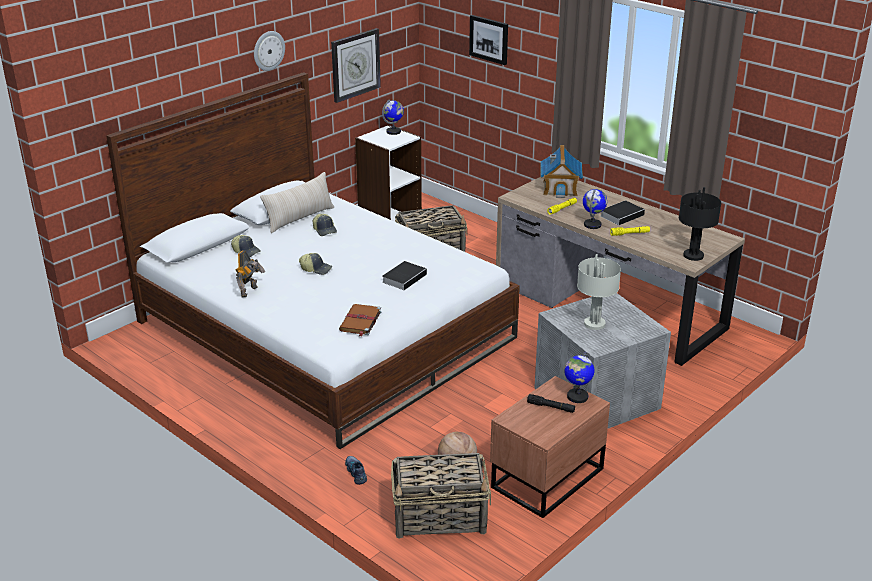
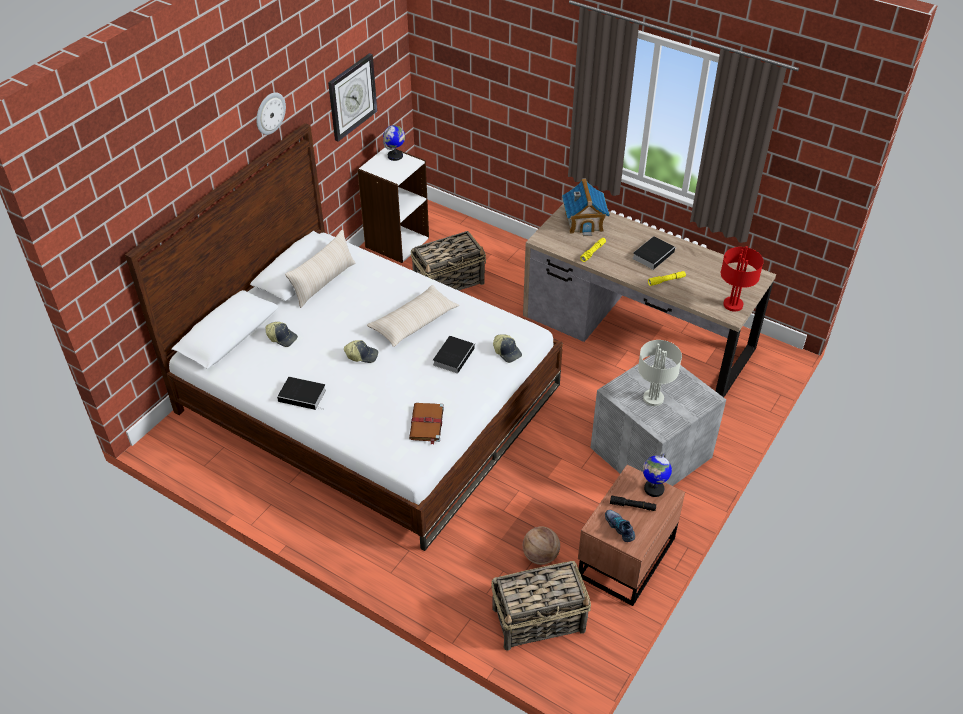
camera: 10 degrees left, 15 degrees up
toy robot [236,250,265,298] -> book [277,377,326,410]
cap [312,214,337,236] -> cap moved to [493,334,522,363]
shoe [345,456,367,485] -> shoe moved to [605,510,635,542]
picture [469,15,508,65] -> none
globe [583,189,608,229] -> none
black table lamp [679,187,721,261] -> red table lamp [721,246,764,312]
none -> beige pillow [367,285,459,347]

